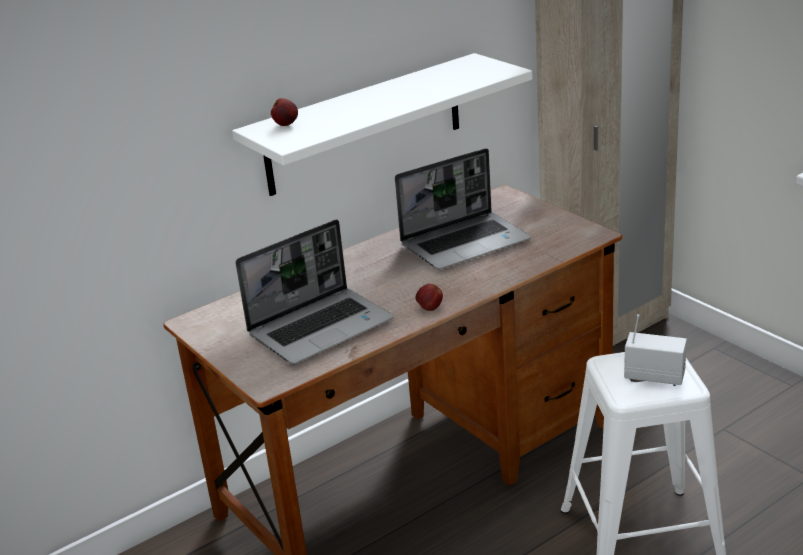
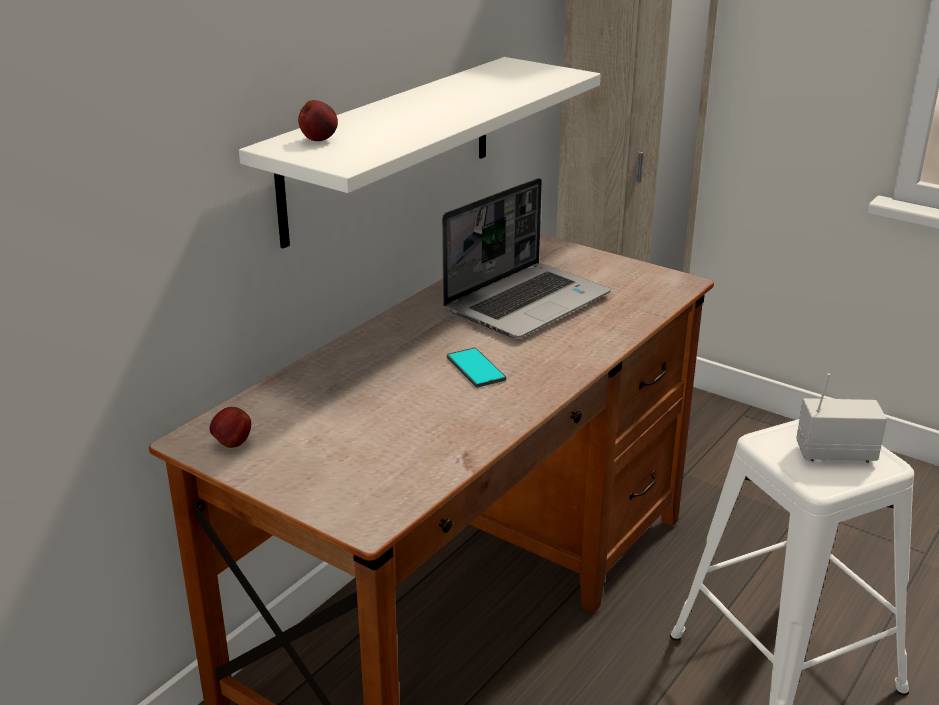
camera: 20 degrees left, 0 degrees up
laptop [235,220,394,364] -> none
apple [416,284,443,311] -> apple moved to [210,407,251,448]
none -> phone [447,347,506,387]

